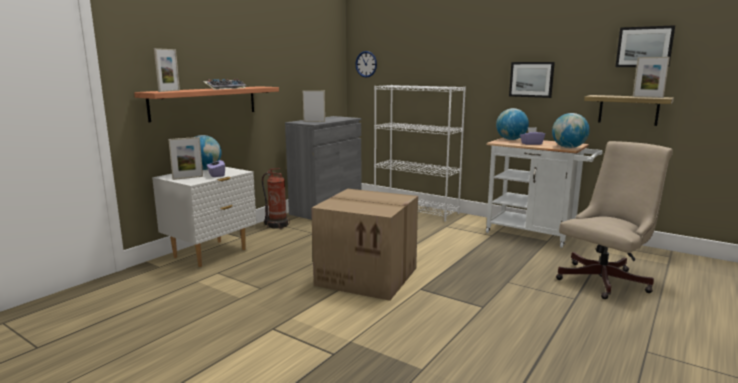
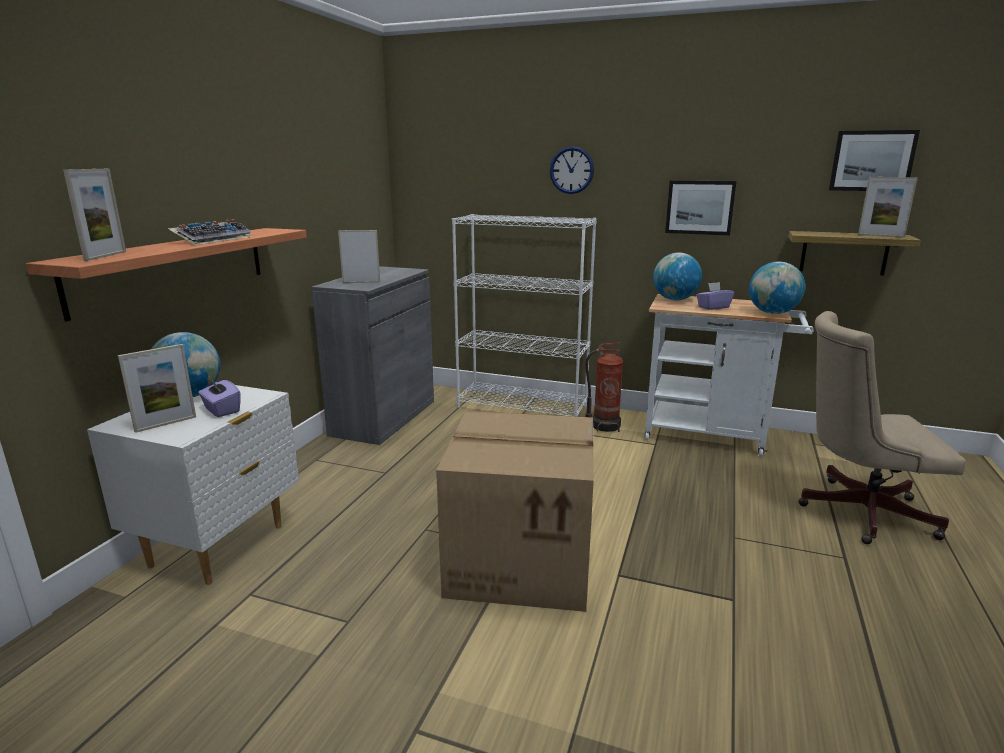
camera: 15 degrees left, 5 degrees up
fire extinguisher [262,168,290,229] -> fire extinguisher moved to [585,342,623,432]
wall clock [355,51,377,78] -> wall clock moved to [550,147,594,194]
beige office chair [556,141,673,299] -> beige office chair turned 120 degrees counterclockwise [798,311,966,544]

